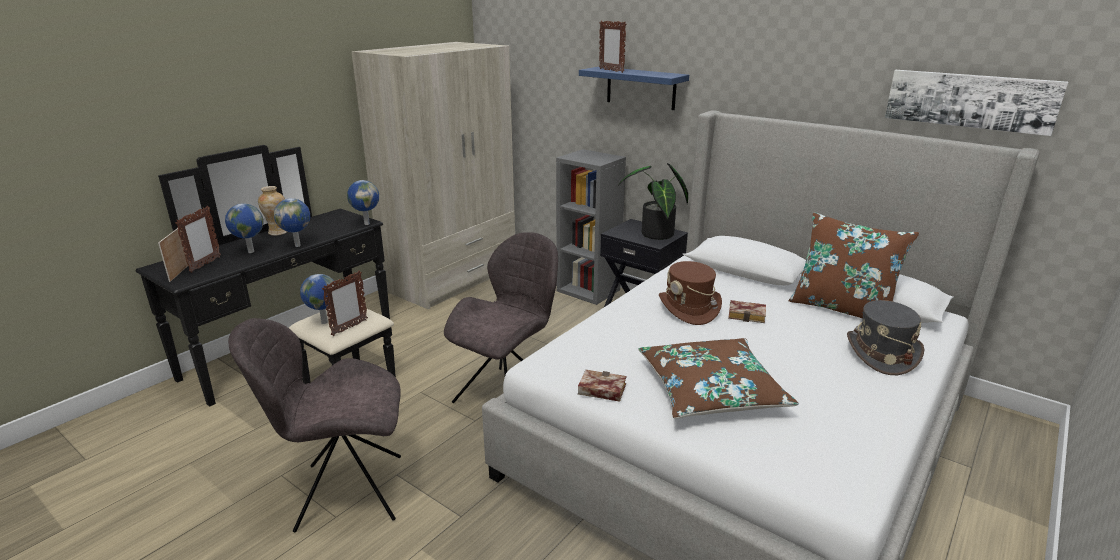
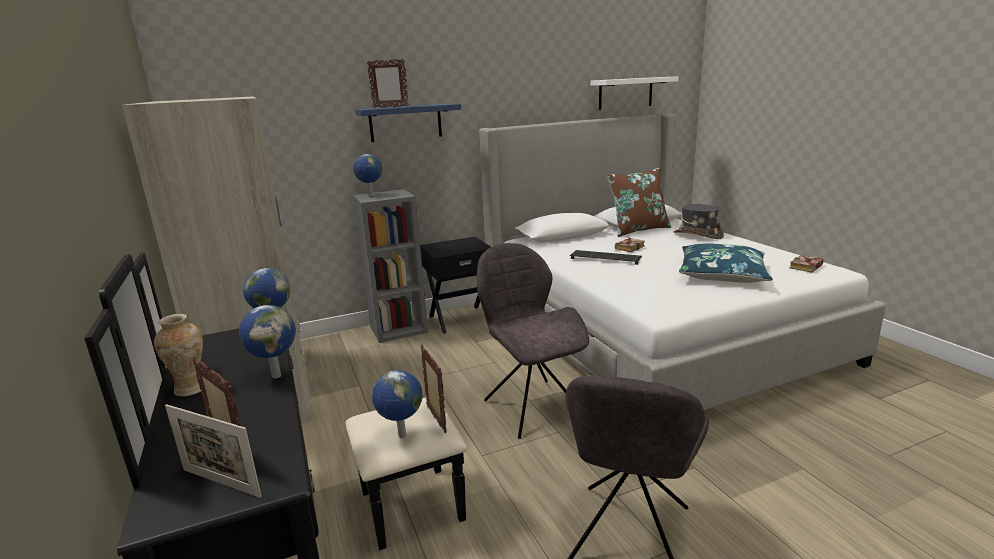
camera: 60 degrees left, 5 degrees down
globe [225,203,264,253] -> globe moved to [353,154,382,196]
book [578,370,627,402] -> book moved to [790,255,823,273]
potted plant [618,163,688,240] -> none
brown pillow [638,338,799,419] -> blue pillow [679,244,773,283]
brown hat [659,261,722,325] -> keyboard [570,250,642,265]
picture [885,70,1068,136] -> white shelf [590,76,679,110]

